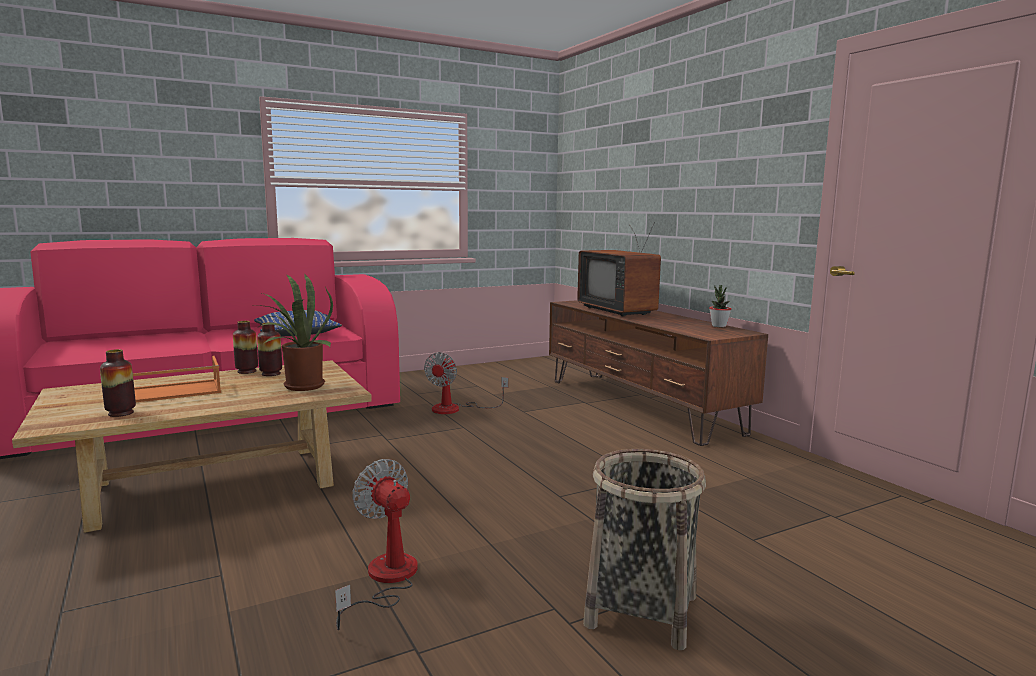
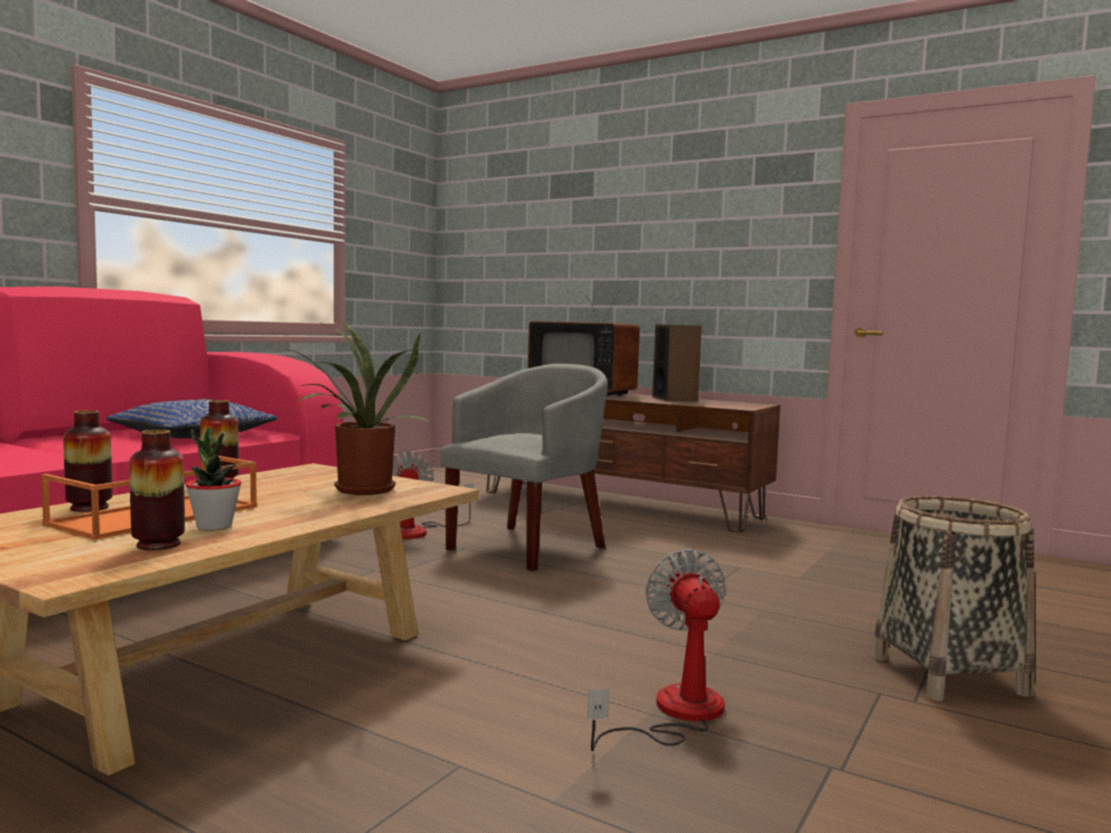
camera: 30 degrees left, 5 degrees down
vase [257,322,282,376] -> vase moved to [63,410,112,512]
fan [335,459,418,630] -> fan turned 60 degrees clockwise [587,549,726,751]
potted plant [709,285,731,327] -> potted plant moved to [185,428,242,530]
none -> grey armchair [440,364,608,571]
none -> speaker [652,325,702,401]

